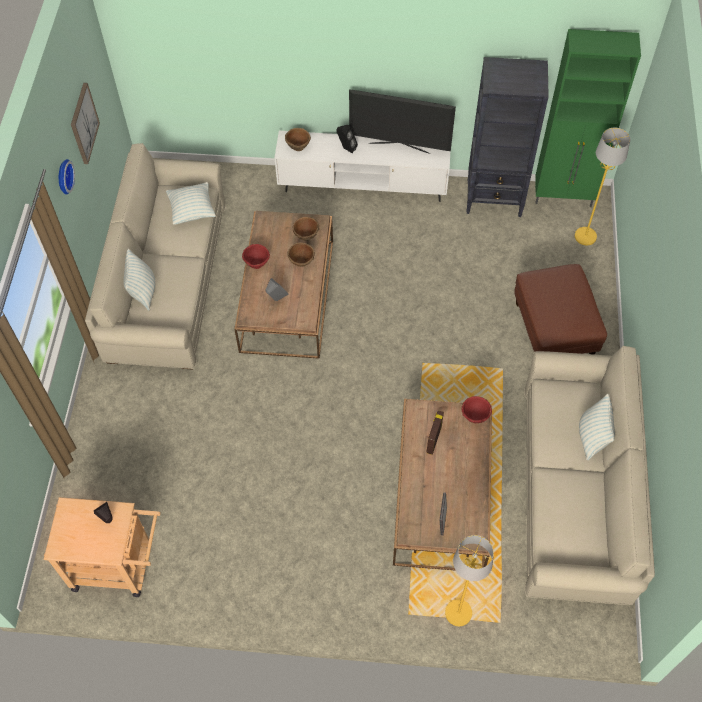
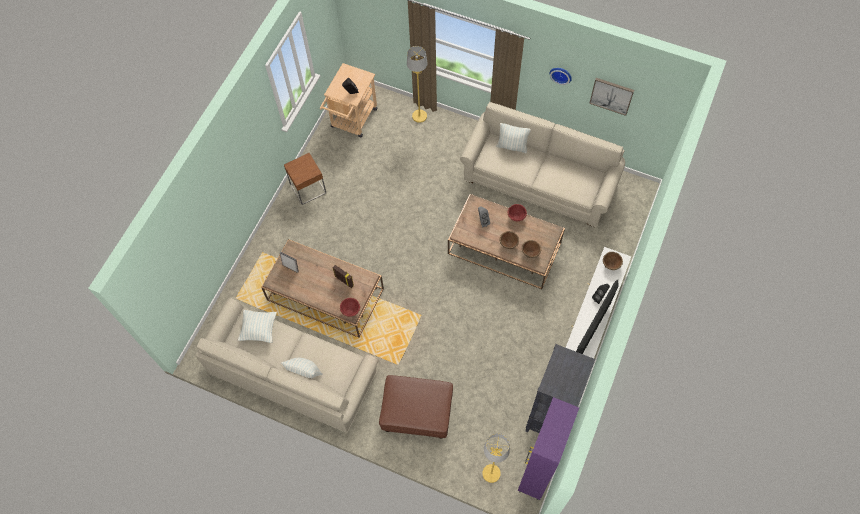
camera: 110 degrees right, 5 degrees up
pillow [166,182,216,225] -> pillow moved to [238,310,277,343]
yellow floor lamp [445,535,494,626] -> yellow floor lamp moved to [407,46,428,123]
green cabinet [535,29,641,207] -> purple cabinet [518,397,579,500]
none -> brown side table [284,153,326,205]

